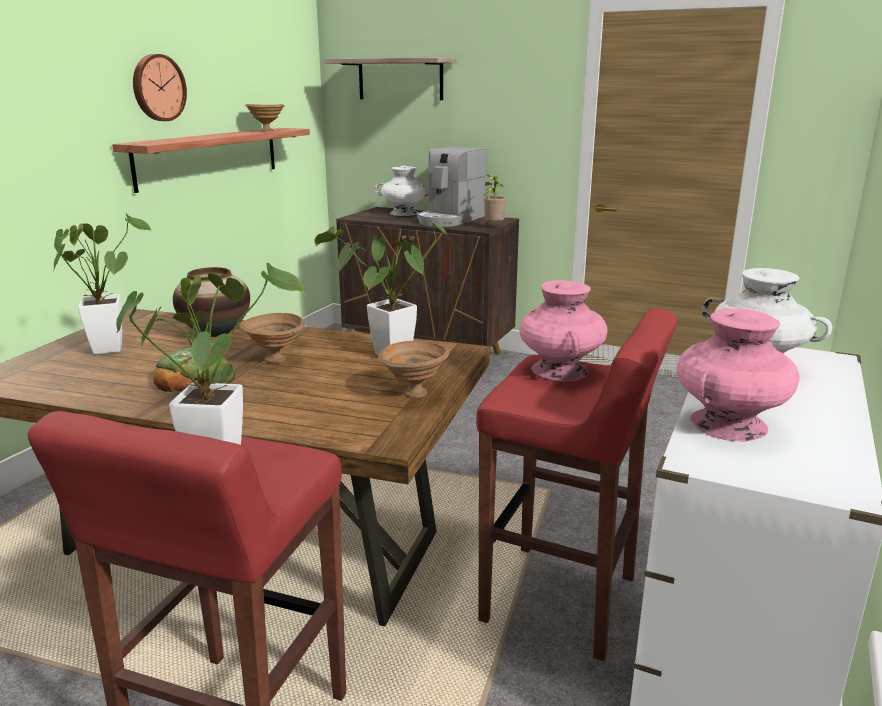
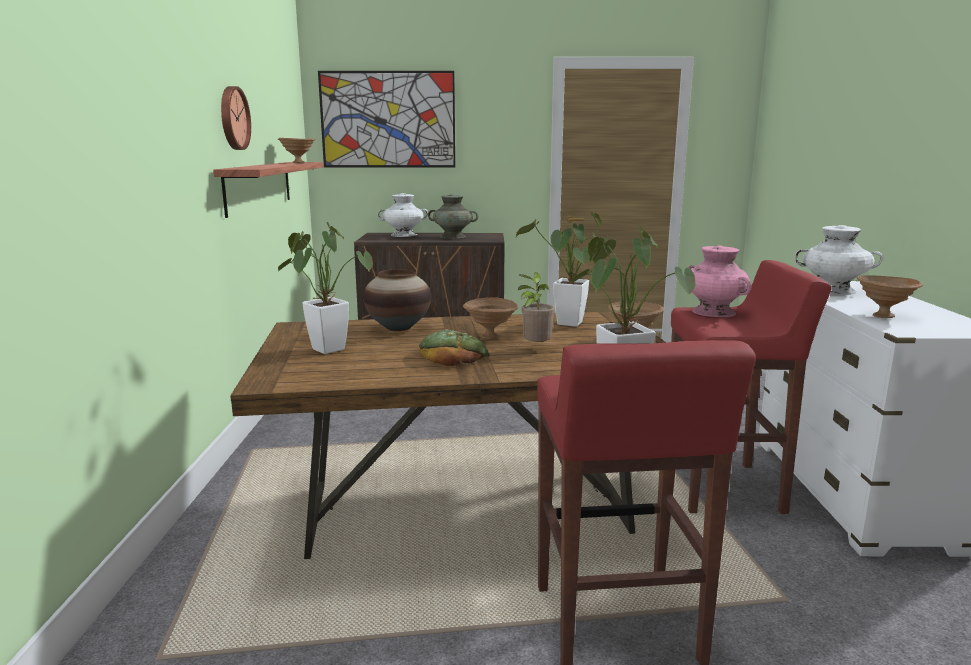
camera: 25 degrees left, 5 degrees down
shelf [324,58,457,100] -> picture [318,71,455,168]
coffee machine [417,146,487,227] -> turquoise vase [428,194,478,239]
potted plant [483,175,506,224] -> potted plant moved to [518,272,555,344]
pink vase [677,308,800,441] -> brown bowl [856,275,923,318]

